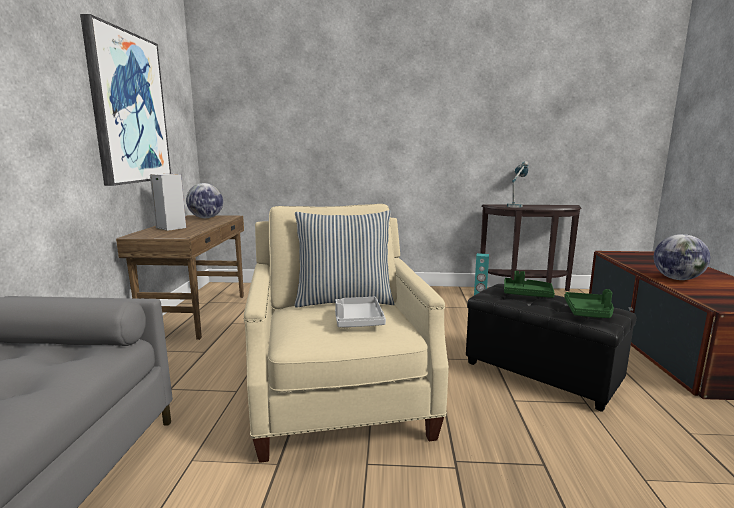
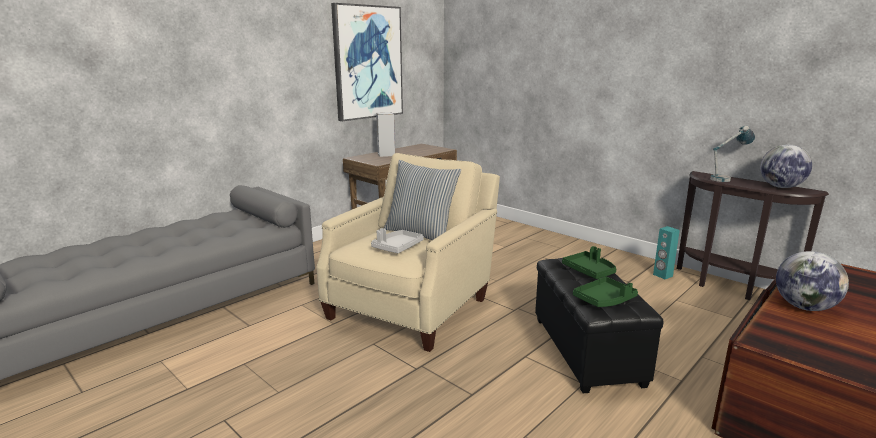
camera: 40 degrees right, 5 degrees up
globe [186,183,223,218] -> globe moved to [760,144,812,188]

